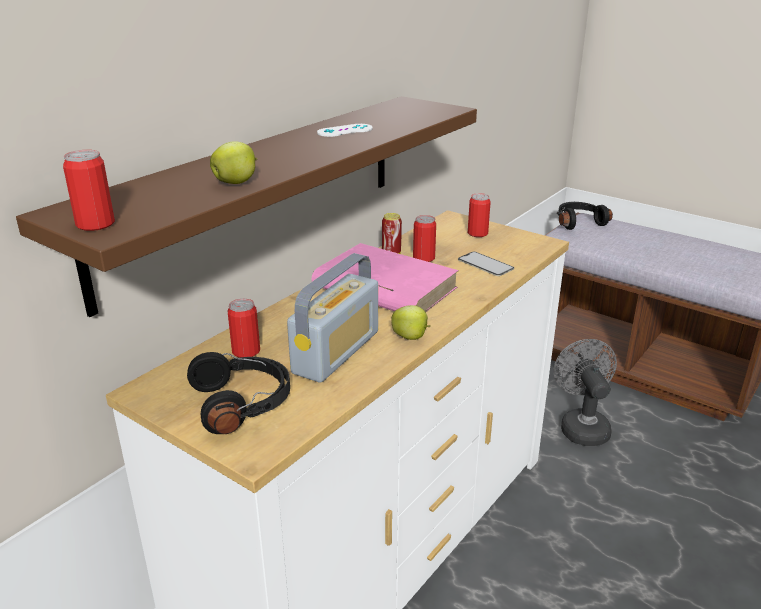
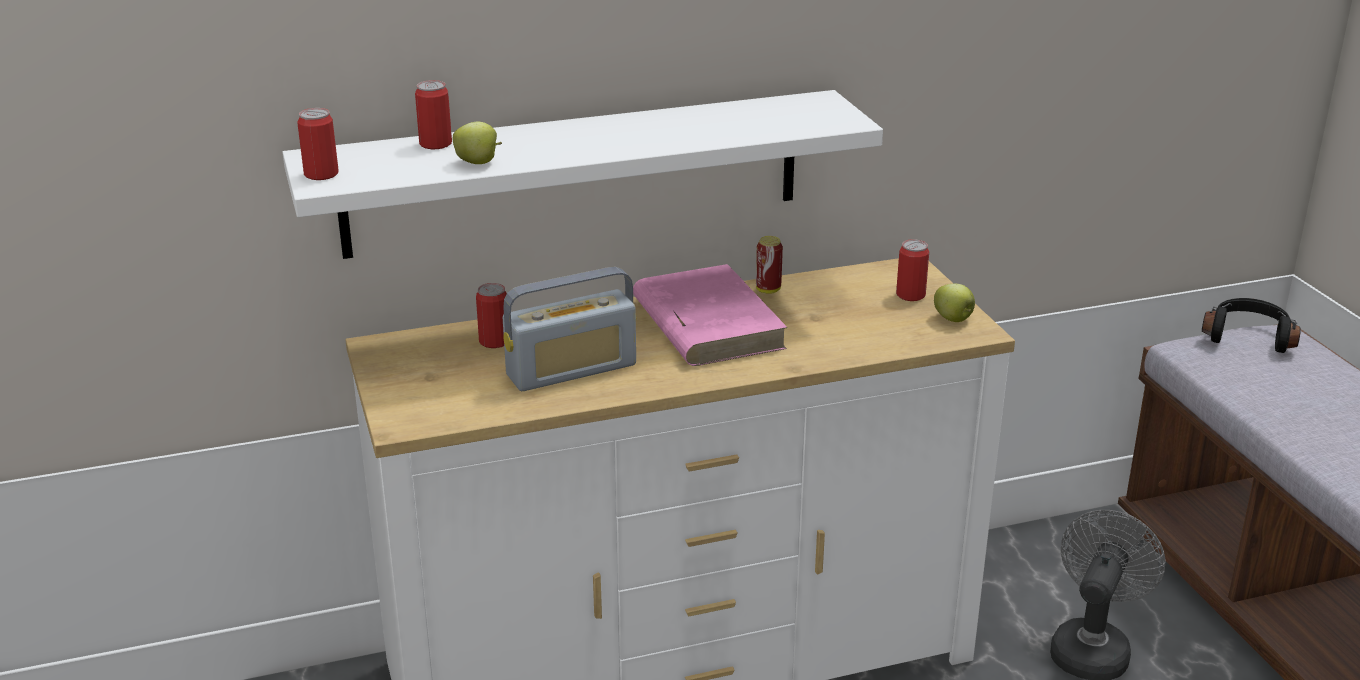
camera: 35 degrees right, 0 degrees up
brown shelf [16,96,477,317] -> white shelf [282,90,883,259]
black headphones [187,352,290,434] -> none
white game controller [317,124,373,137] -> none
apple [391,305,431,340] -> apple moved to [934,284,975,322]
can [413,215,436,262] -> can moved to [415,80,452,149]
phone [458,252,514,276] -> none

